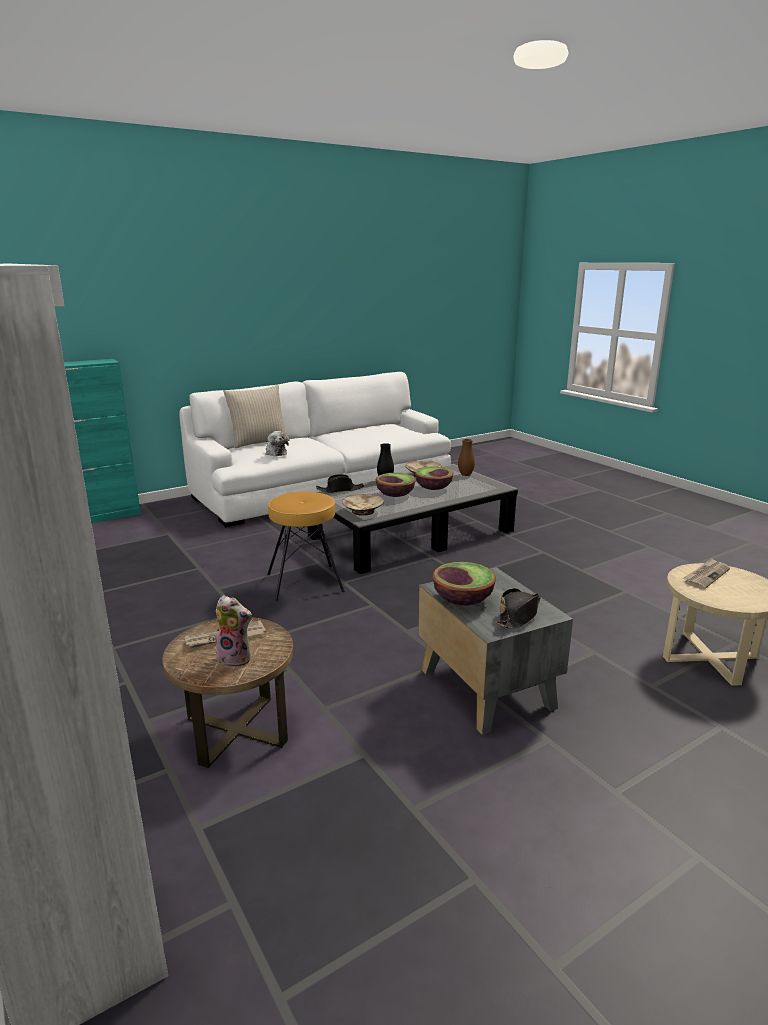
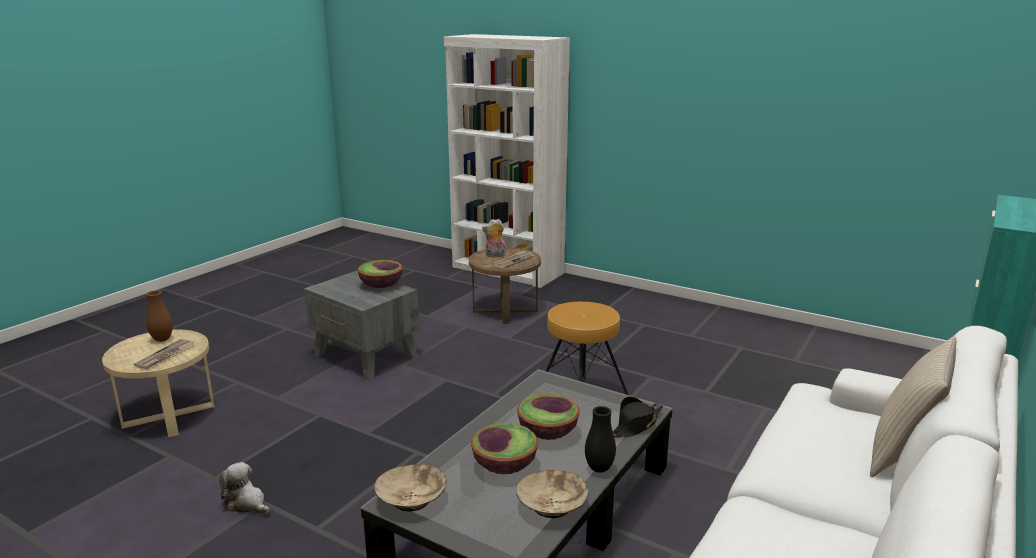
camera: 155 degrees right, 0 degrees up
plush toy [266,431,289,456] -> plush toy moved to [219,462,270,515]
beige bowl [342,494,384,516] -> beige bowl moved to [374,464,447,511]
brown vase [458,439,475,476] -> brown vase moved to [146,290,173,342]
black hat [496,588,541,629] -> none

